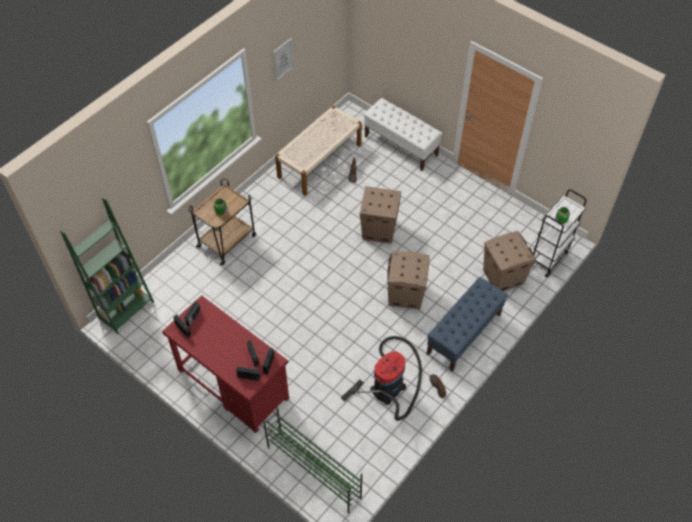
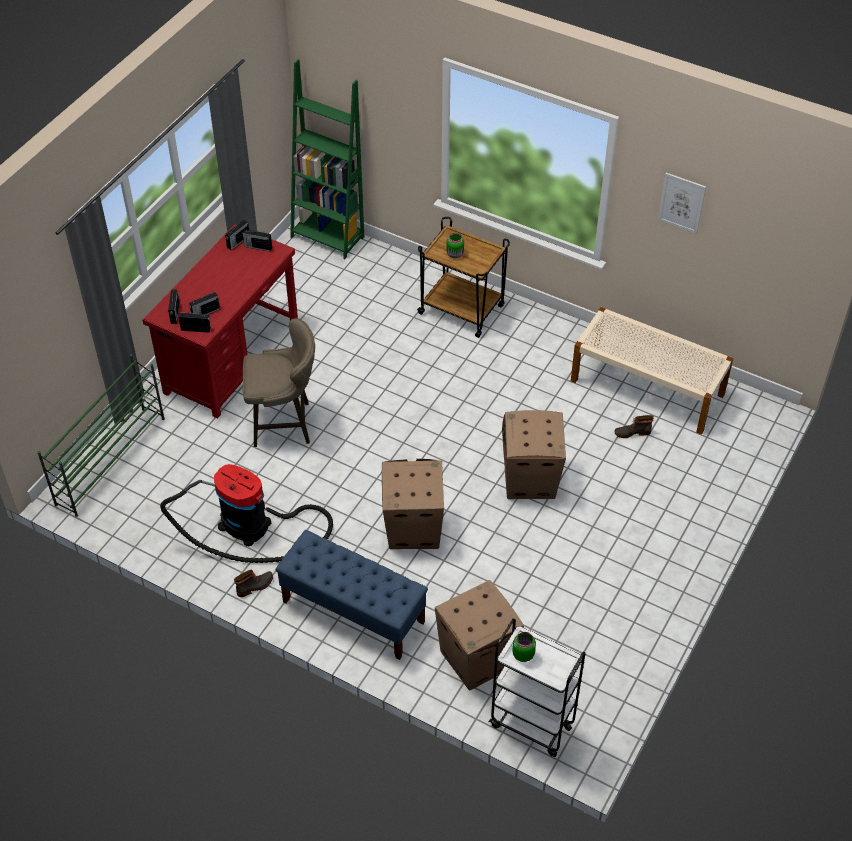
camera: 80 degrees right, 5 degrees down
white bench [364,98,443,171] -> none
none -> beige stool [243,318,315,447]

